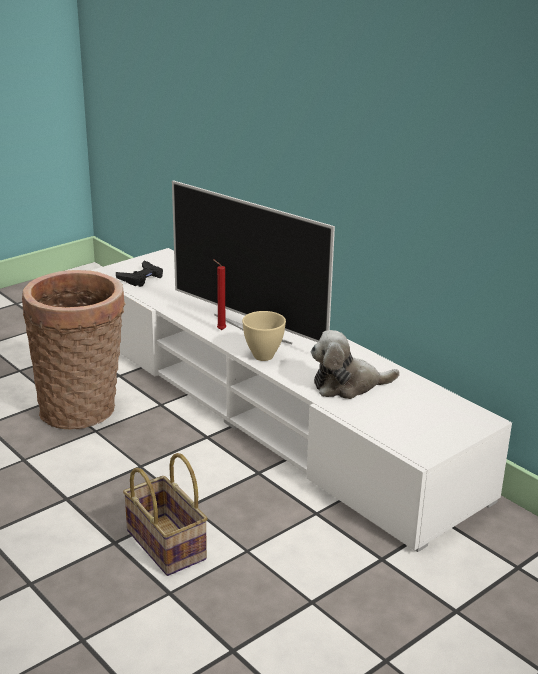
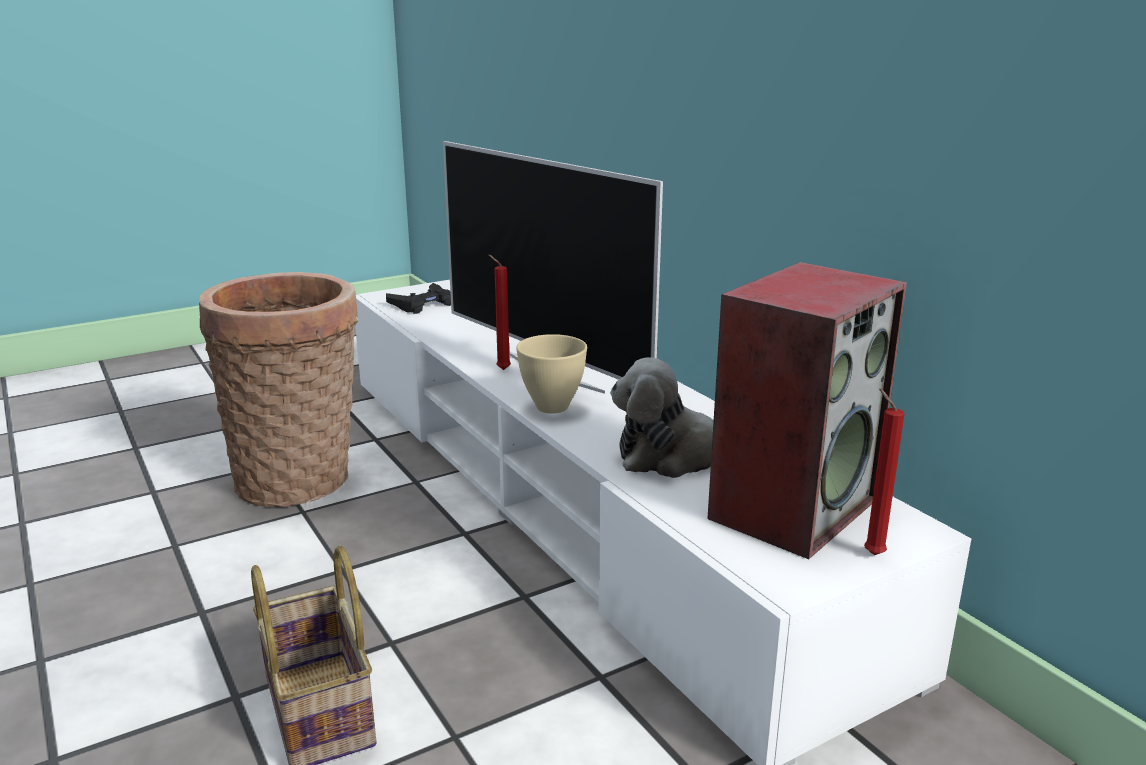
camera: 10 degrees right, 5 degrees down
none -> speaker [707,262,907,559]
none -> red candle [864,389,905,555]

